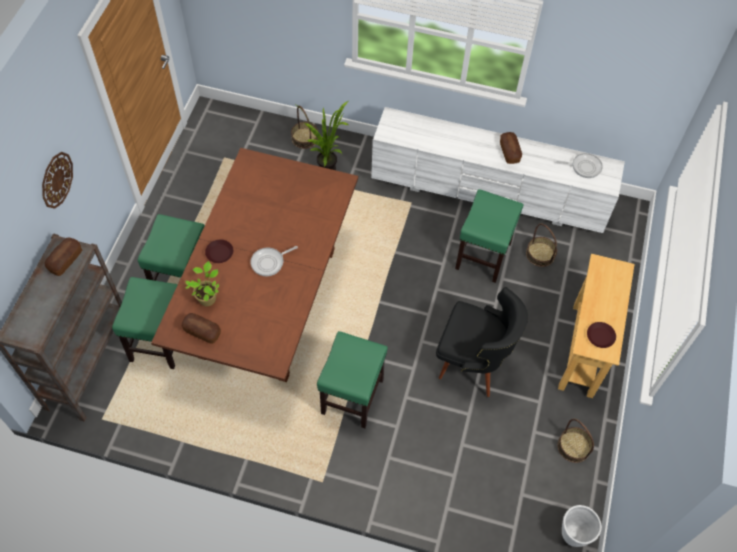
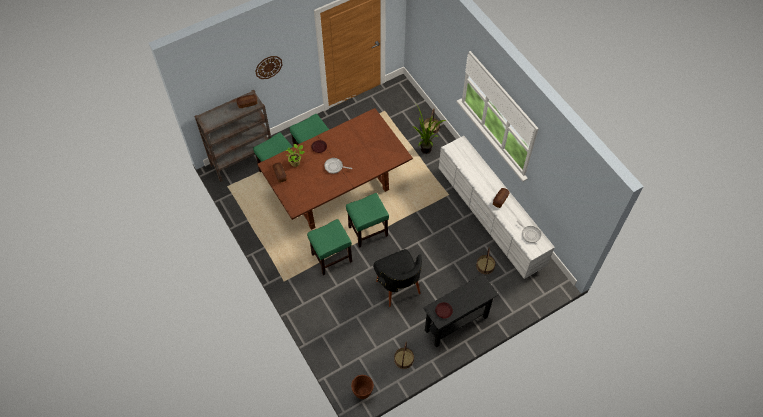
camera: 45 degrees right, 0 degrees up
green stool [455,189,524,283] -> green stool moved to [346,193,389,248]
beige console table [558,253,635,398] -> black console table [423,274,498,347]
white planter [562,505,602,547] -> brown planter [351,375,374,399]

